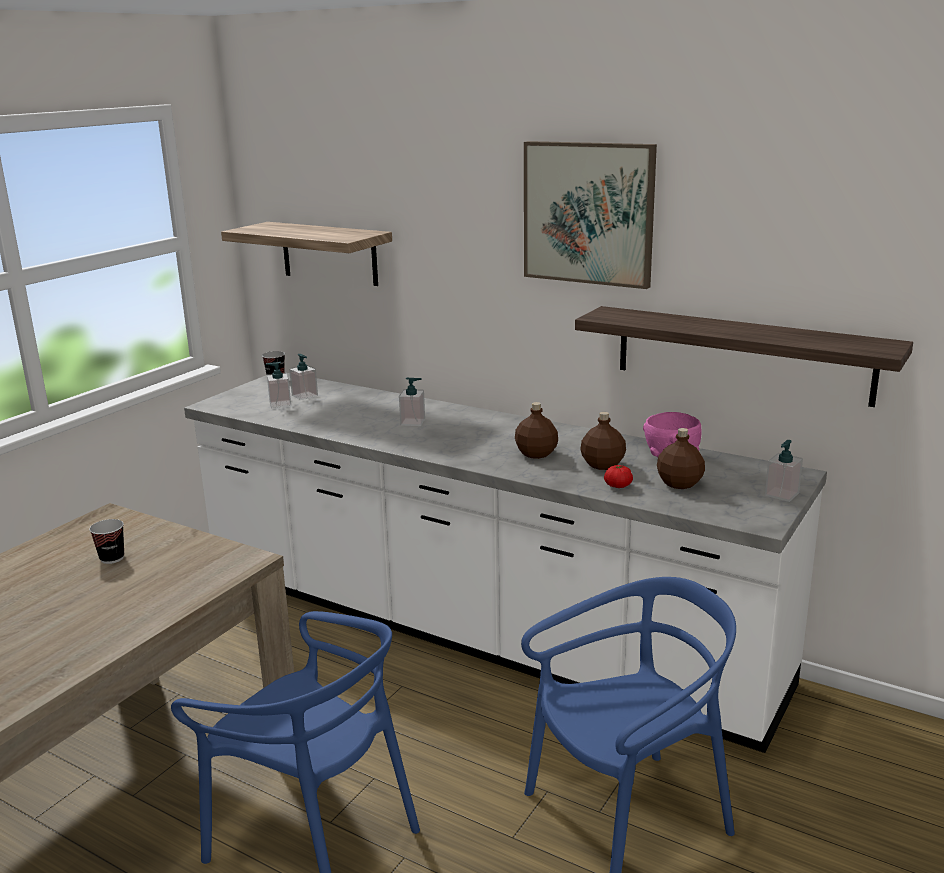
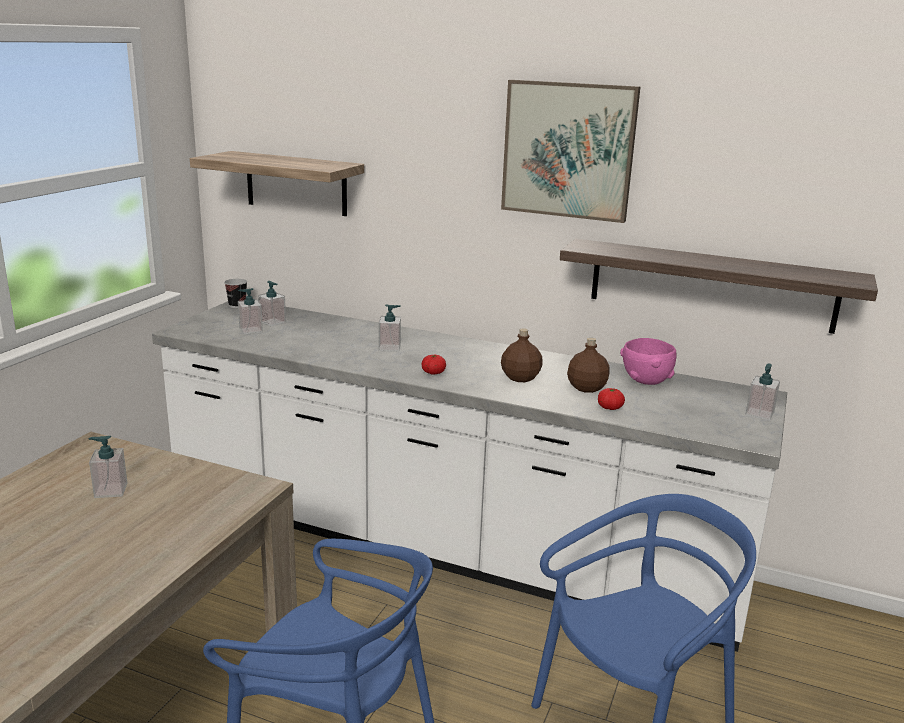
camera: 10 degrees left, 0 degrees up
cup [89,519,124,564] -> soap dispenser [89,436,128,498]
brown bottle [657,428,705,489] -> none
none -> tomato [422,355,446,375]

